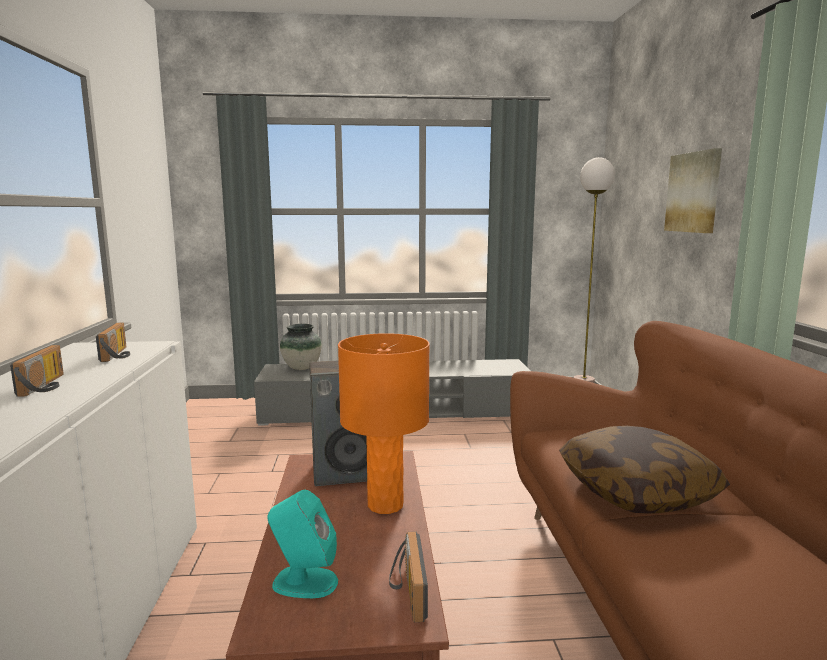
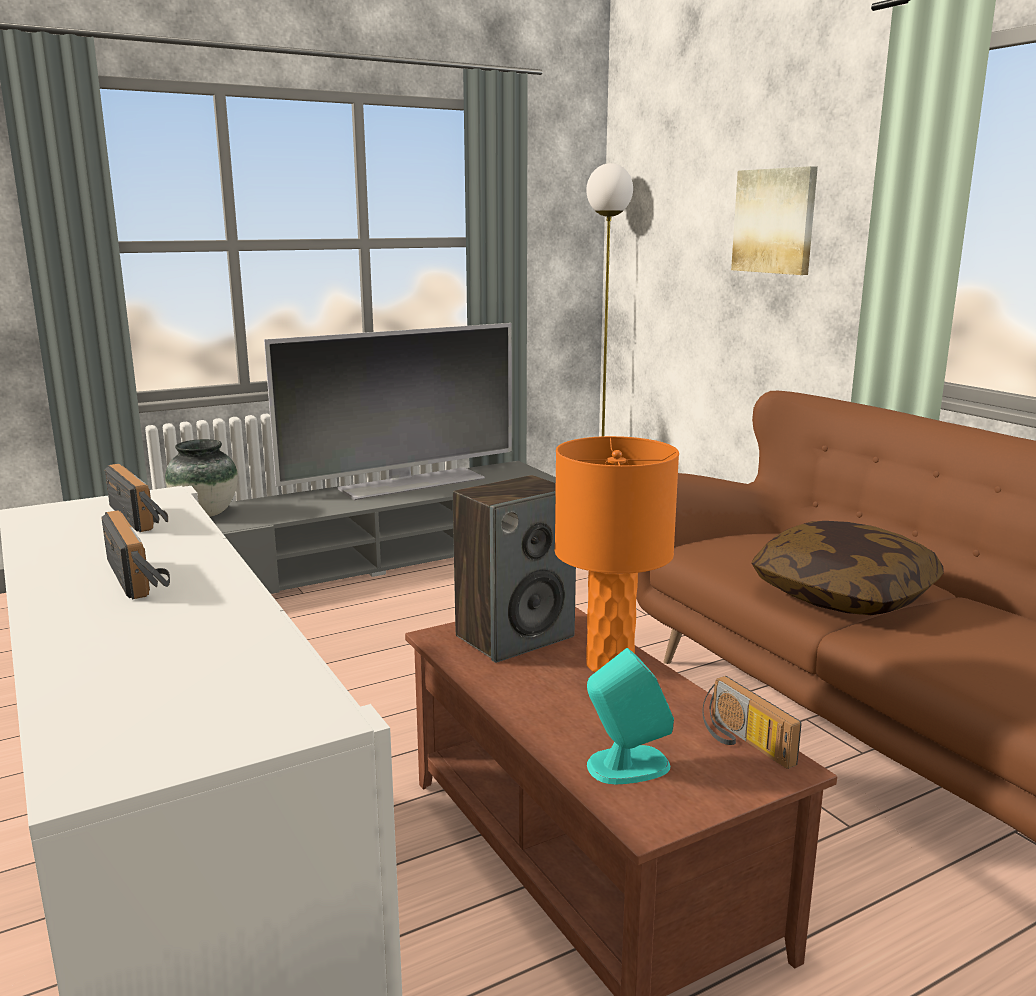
camera: 25 degrees left, 5 degrees up
none -> television [264,323,512,500]

